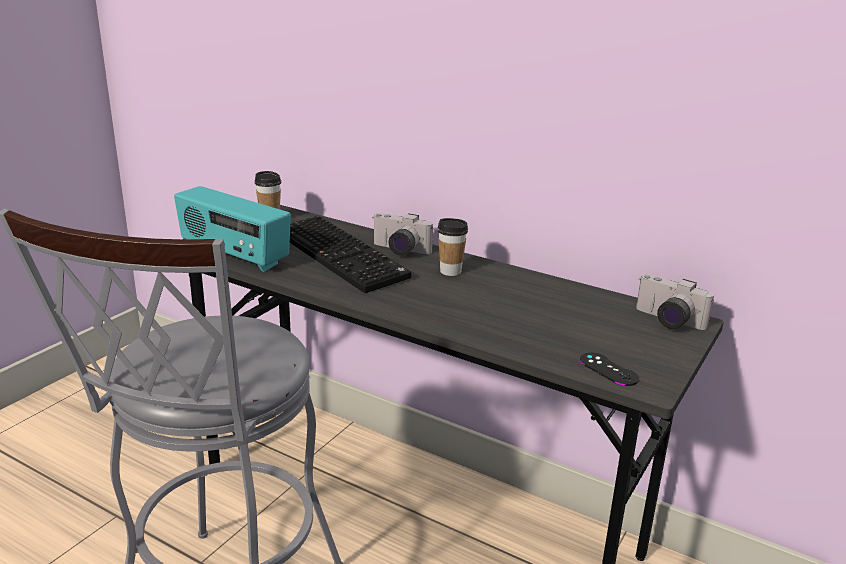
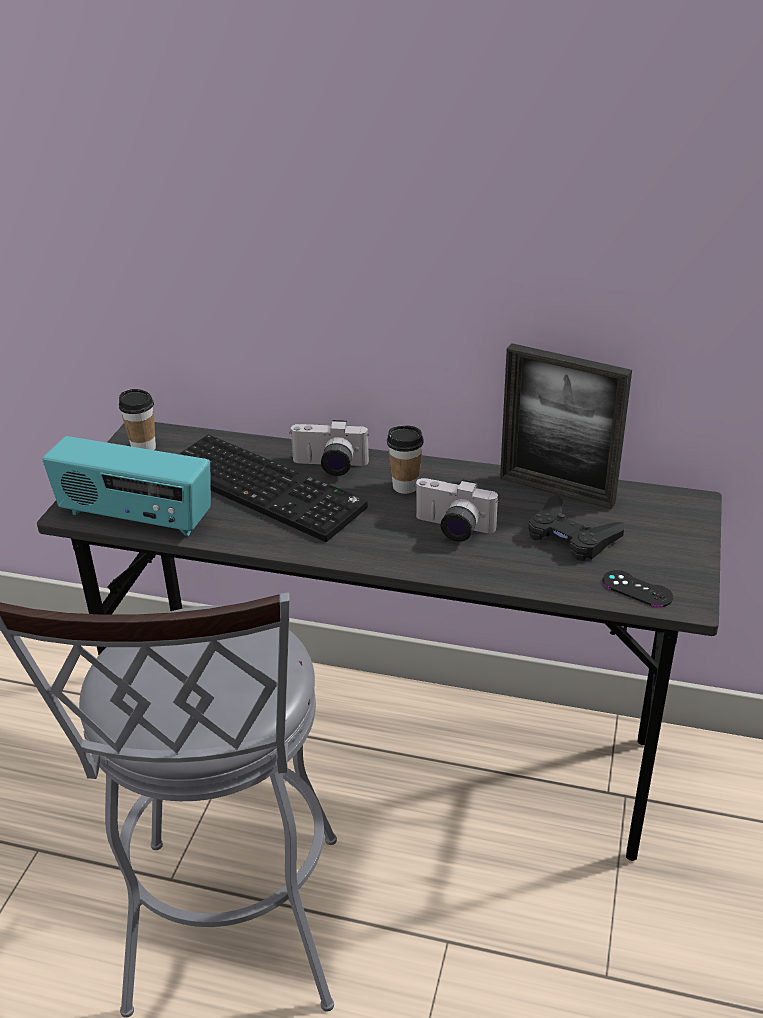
camera: 15 degrees left, 10 degrees up
camera [636,274,714,330] -> camera moved to [414,478,498,542]
none -> picture frame [500,343,632,510]
none -> black game controller [529,494,624,561]

